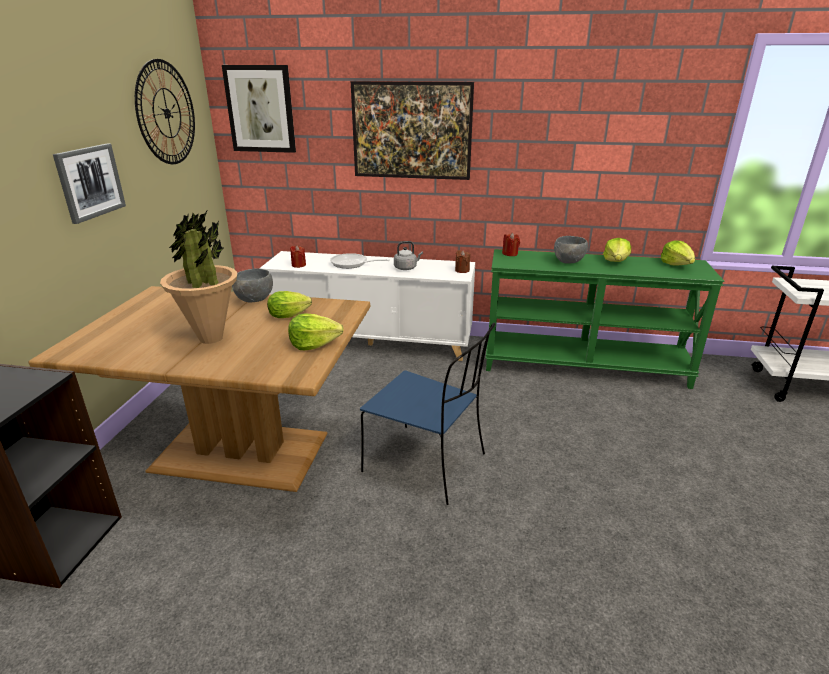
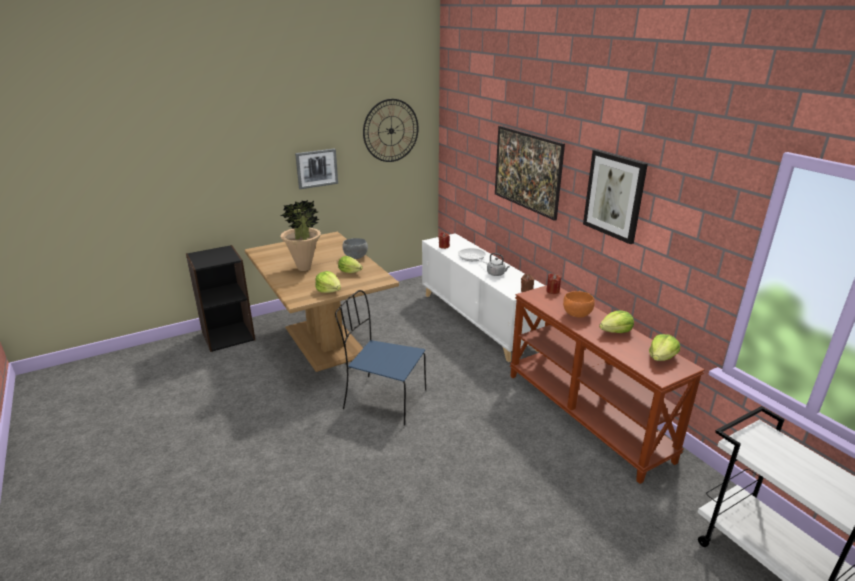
camera: 50 degrees right, 0 degrees up
picture [222,65,296,153] -> picture moved to [583,150,648,244]
blue chair [360,323,495,505] -> blue chair turned 120 degrees clockwise [335,290,426,426]
green console table [485,249,725,389] -> brown console table [510,285,705,484]
grey bowl [554,236,588,264] -> orange bowl [563,291,595,318]

